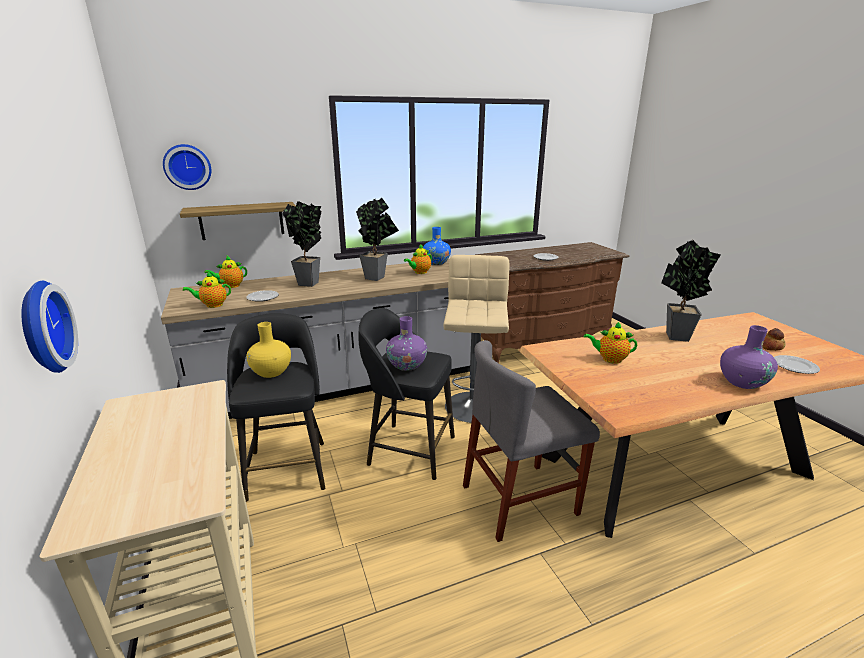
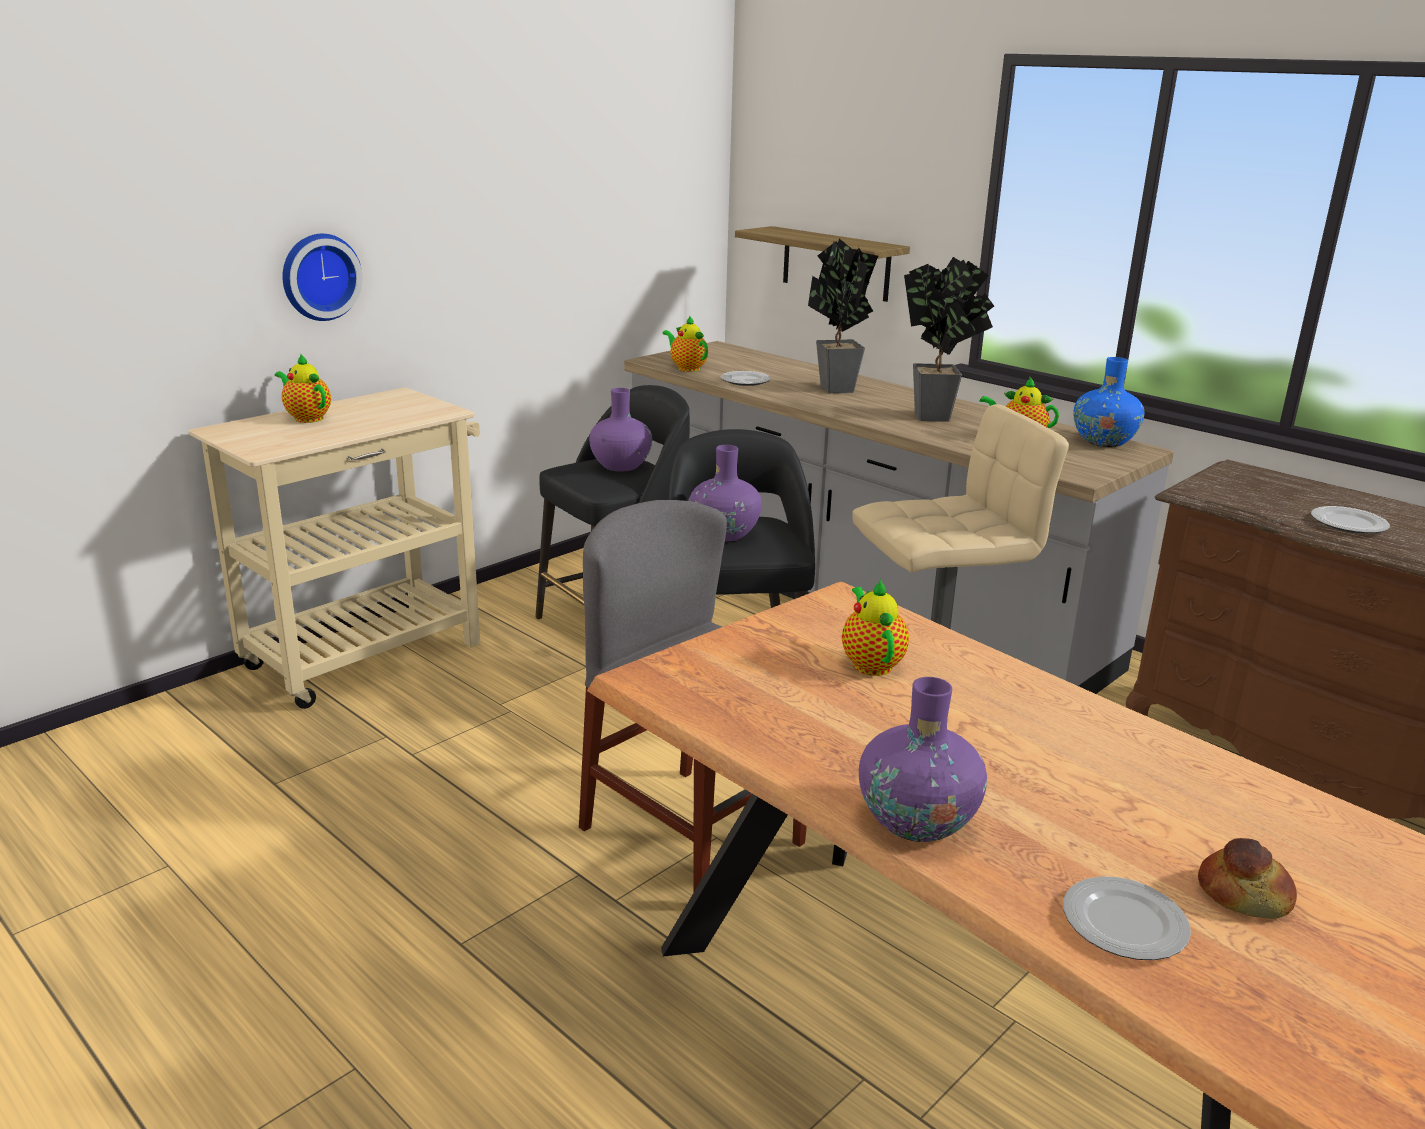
camera: 65 degrees right, 0 degrees up
wall clock [163,144,211,190] -> none
teapot [205,256,247,288] -> teapot moved to [275,353,331,423]
yellow vase [246,322,291,378] -> purple vase [589,388,652,471]
potted plant [661,240,721,342] -> none

